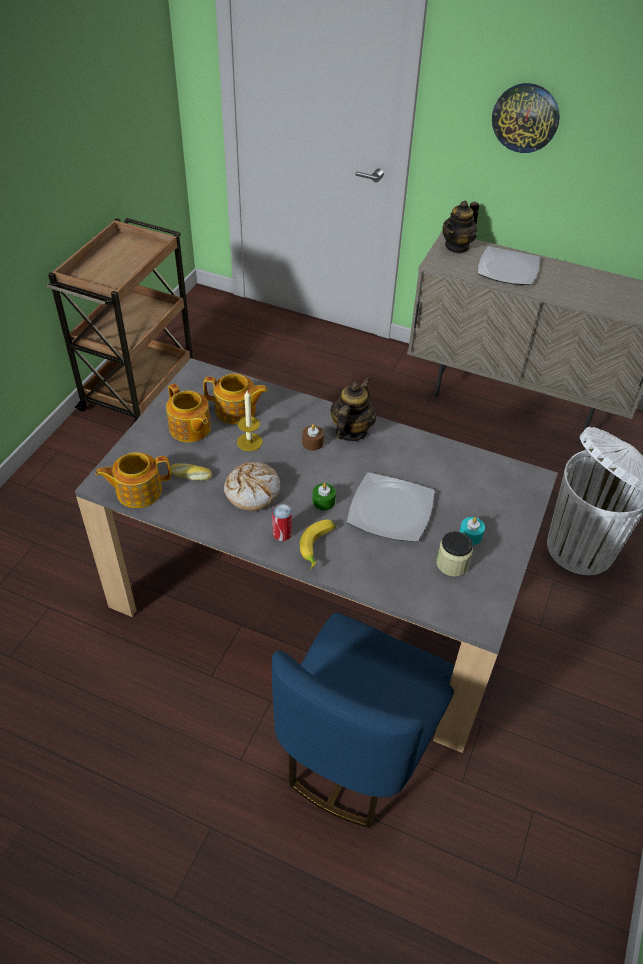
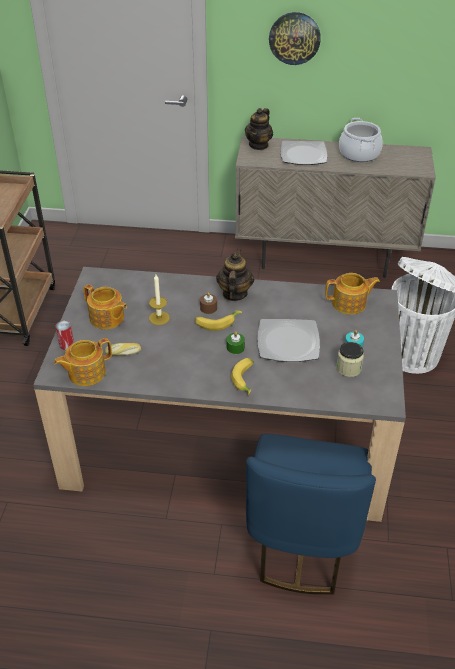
camera: 15 degrees left, 5 degrees down
teapot [203,373,268,424] -> teapot moved to [325,273,380,315]
bread [224,462,280,511] -> none
can [272,504,292,541] -> can moved to [55,321,74,350]
none -> banana [195,311,242,331]
none -> cooking pot [339,118,383,162]

